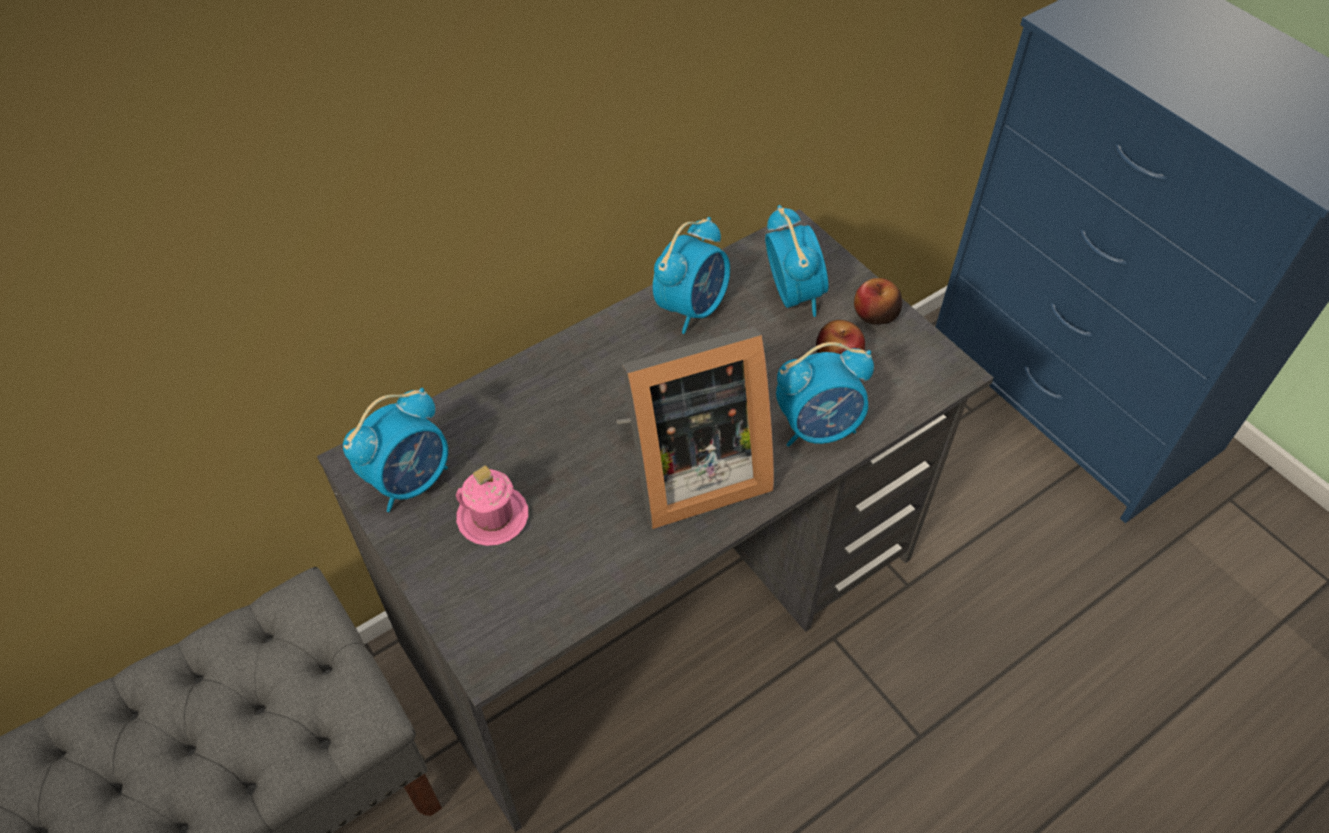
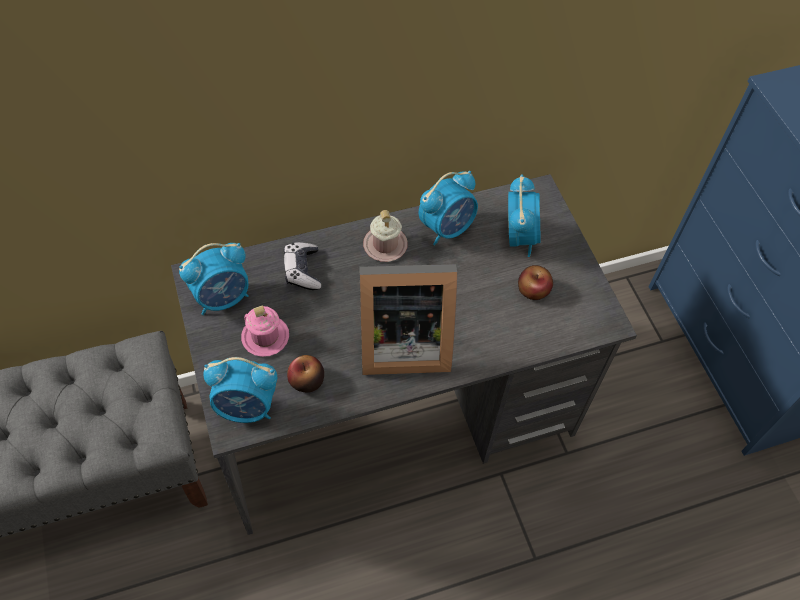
camera: 15 degrees right, 5 degrees up
alarm clock [776,342,874,447] -> alarm clock moved to [203,357,277,423]
apple [854,278,902,325] -> apple moved to [287,355,324,393]
none -> game controller [284,242,321,290]
none -> pink mug [363,210,408,262]

